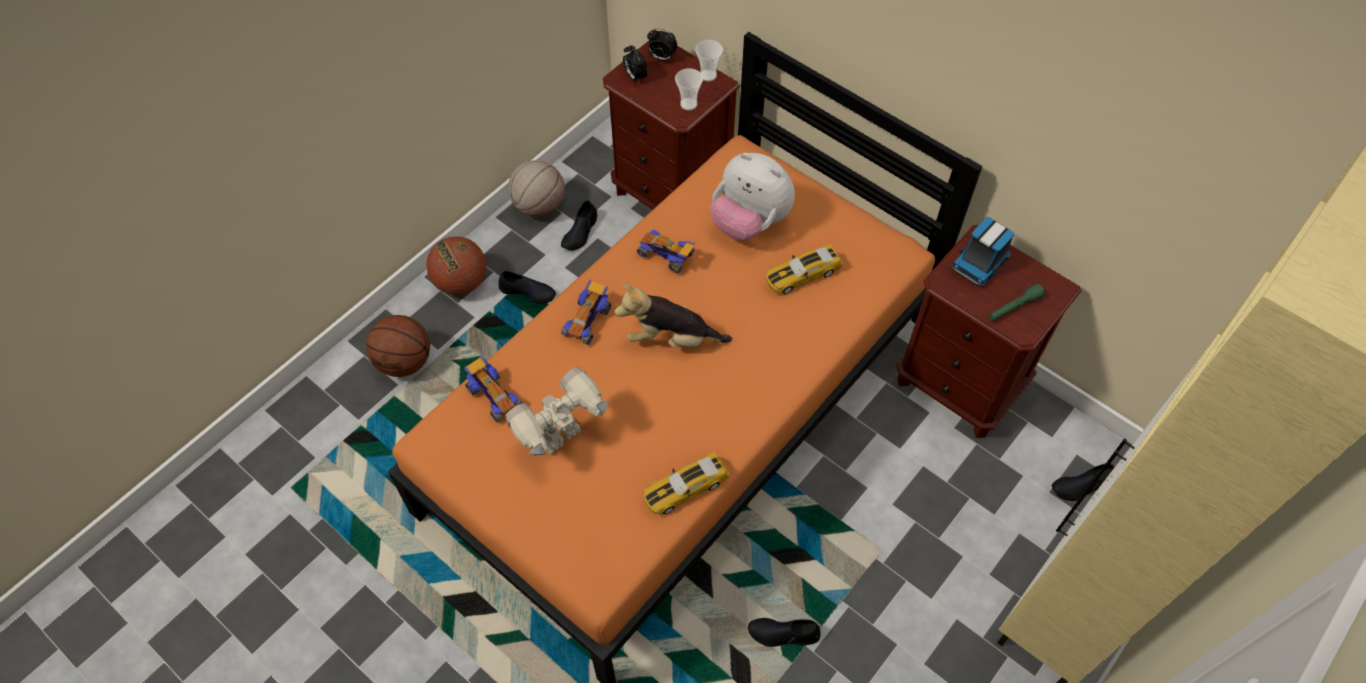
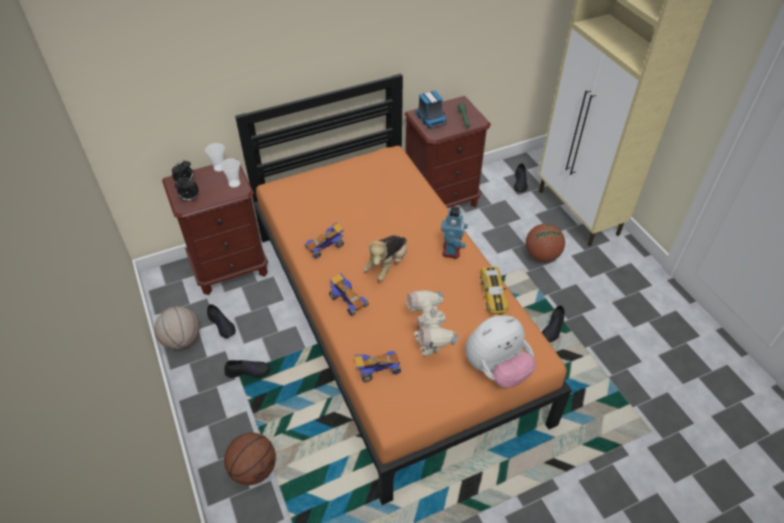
camera: 65 degrees left, 10 degrees down
basketball [426,236,486,295] -> basketball moved to [526,224,565,262]
black shoe [498,271,556,304] -> black shoe turned 45 degrees clockwise [224,360,271,378]
plush toy [710,153,795,240] -> plush toy moved to [465,315,536,388]
toy car [766,244,843,294] -> none
none -> toy robot [441,206,468,258]

